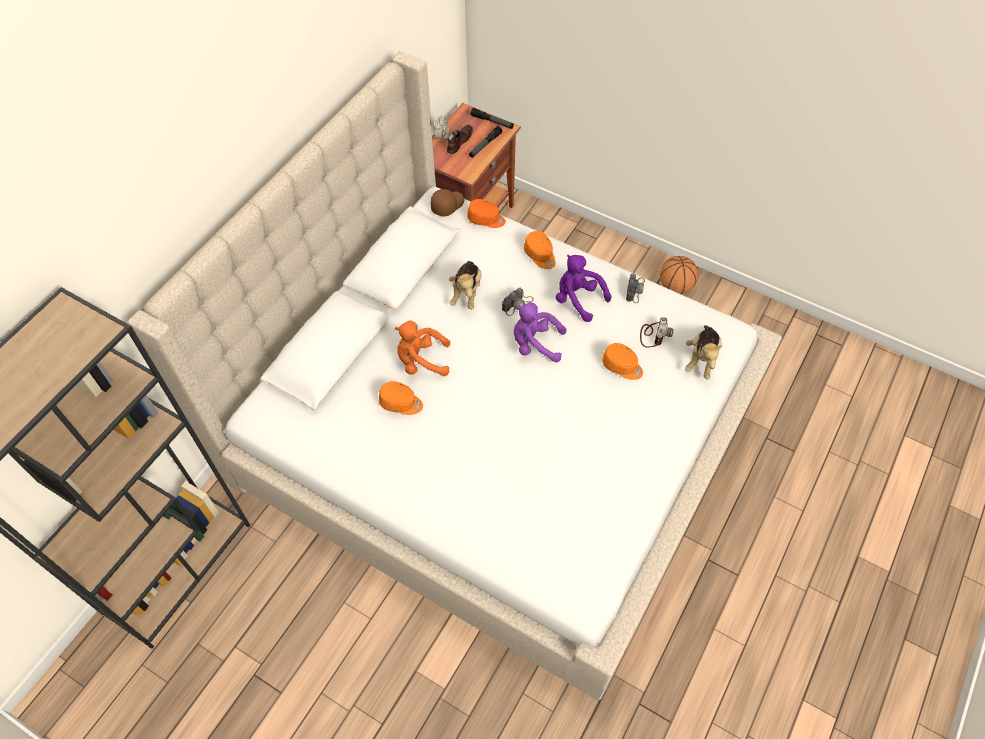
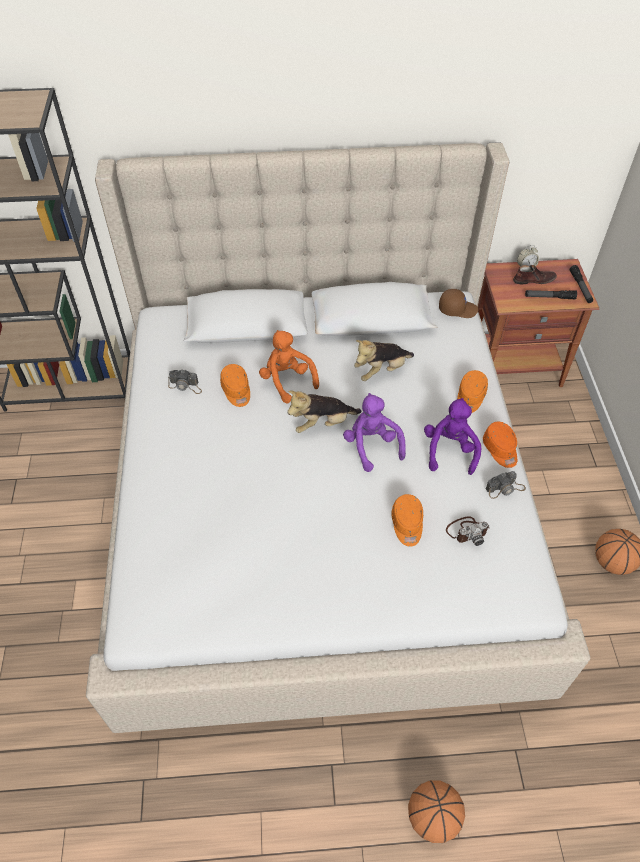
camera: 55 degrees right, 5 degrees down
orange cap [467,199,506,228] -> orange cap moved to [483,422,517,468]
camera [502,288,534,316] -> camera moved to [168,370,202,394]
plush toy [685,325,723,379] -> plush toy moved to [287,390,362,433]
none -> basketball [408,780,465,843]

